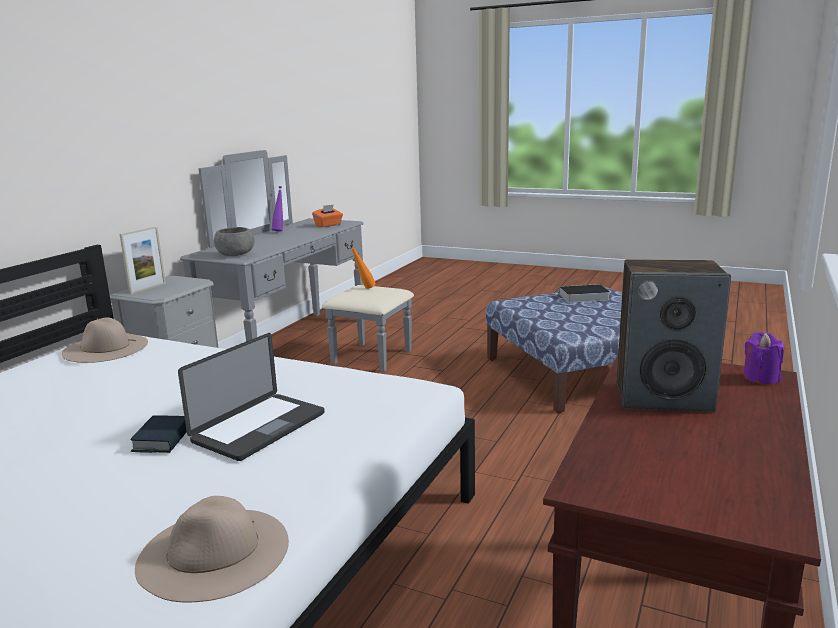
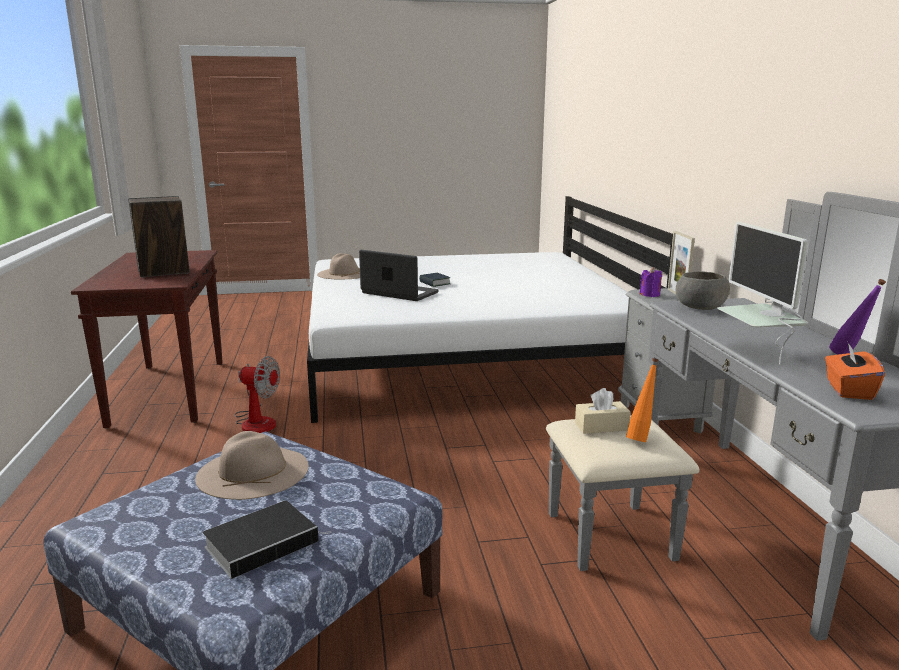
camera: 145 degrees right, 0 degrees up
beige hat [62,317,148,363] -> beige hat moved to [195,431,309,500]
laptop [178,333,325,461] -> laptop turned 120 degrees clockwise [359,250,439,301]
purple candle [744,332,784,384] -> purple candle moved to [640,267,662,297]
none -> fan [235,356,280,433]
none -> beige tissue box [575,388,631,434]
none -> monitor [717,222,808,364]

